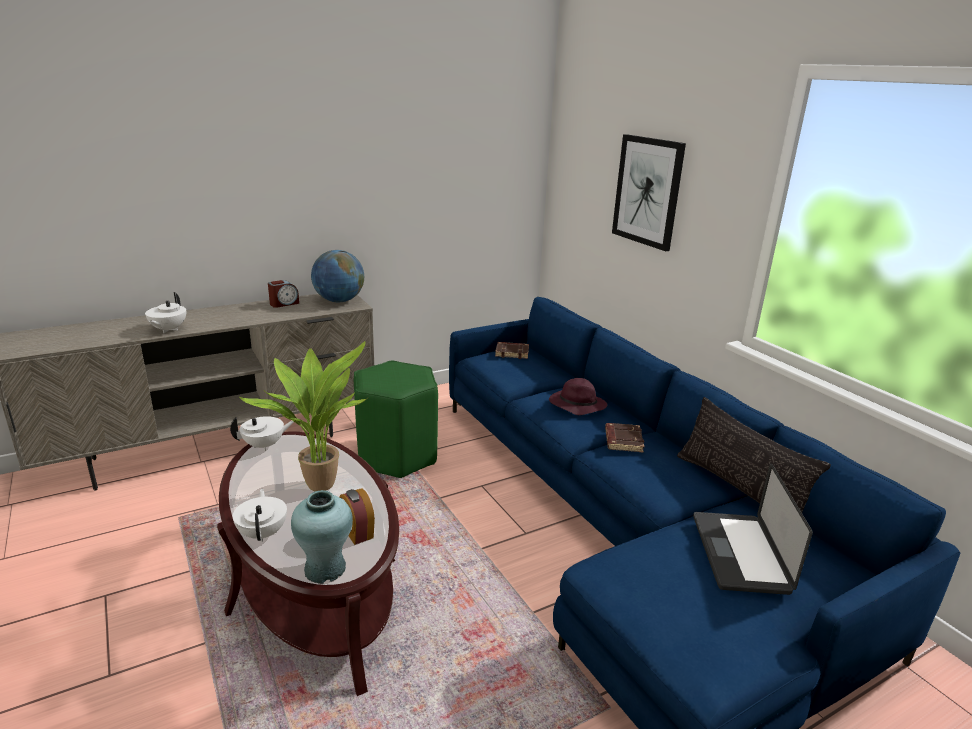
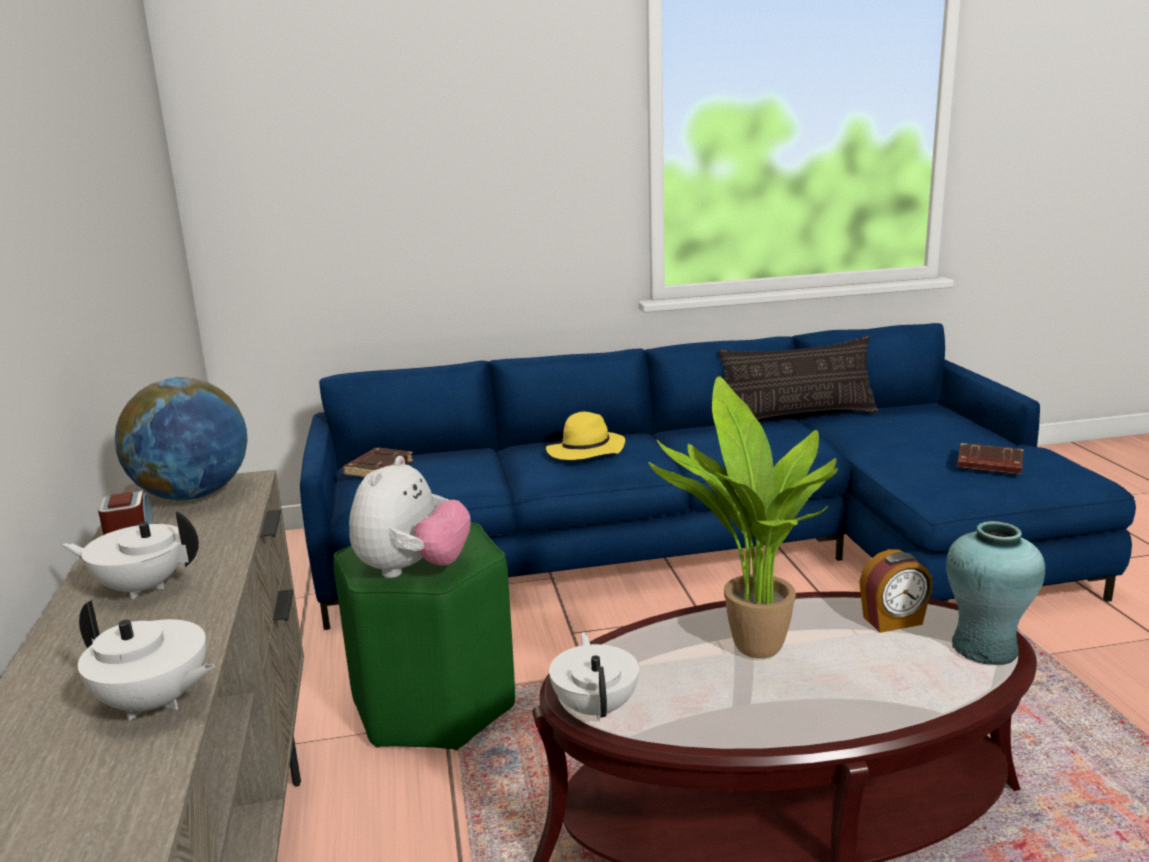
camera: 70 degrees left, 5 degrees down
white teapot [233,489,287,542] -> white teapot moved to [62,511,199,599]
purple hat [549,378,607,415] -> yellow hat [546,412,625,460]
brown book [605,423,644,453] -> brown book moved to [957,443,1023,474]
picture [612,134,686,251] -> none
laptop [693,463,813,595] -> none
none -> plush toy [349,456,470,578]

